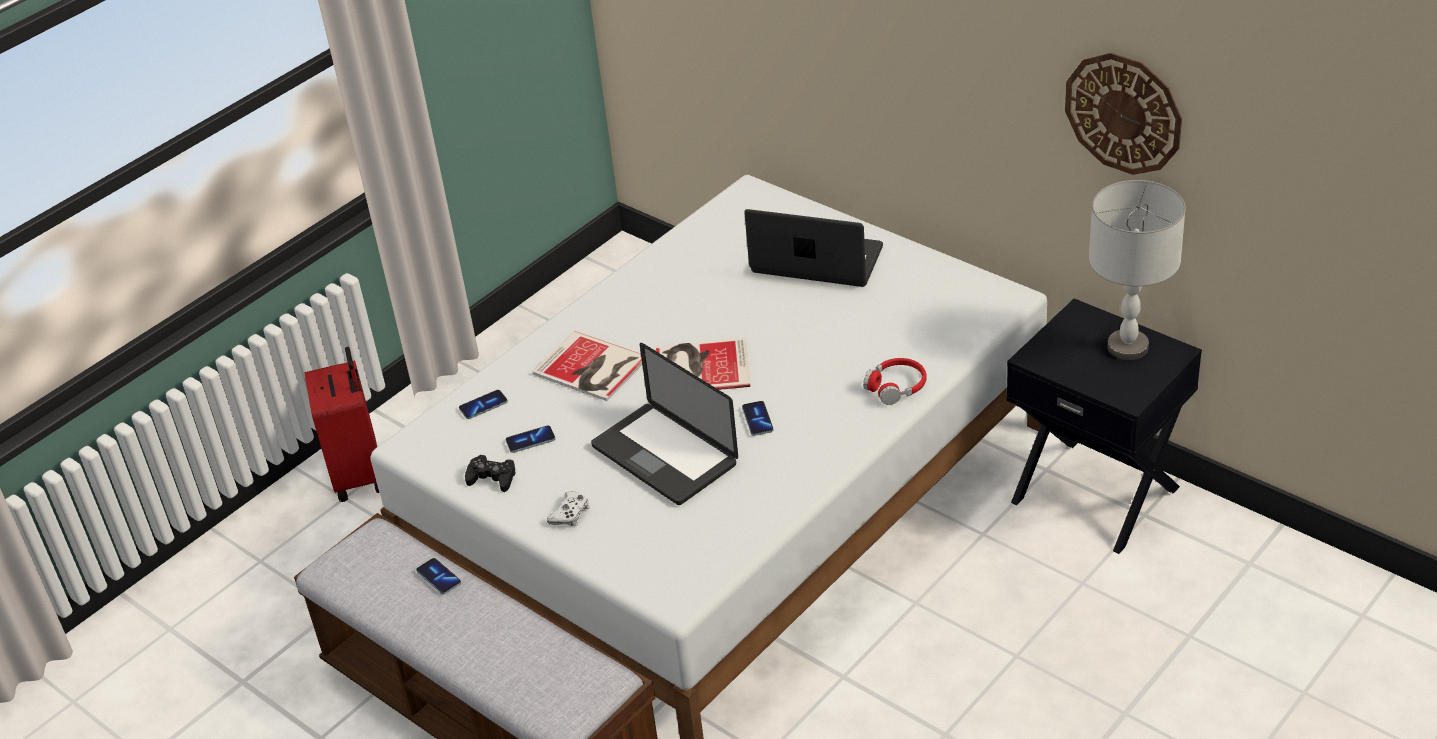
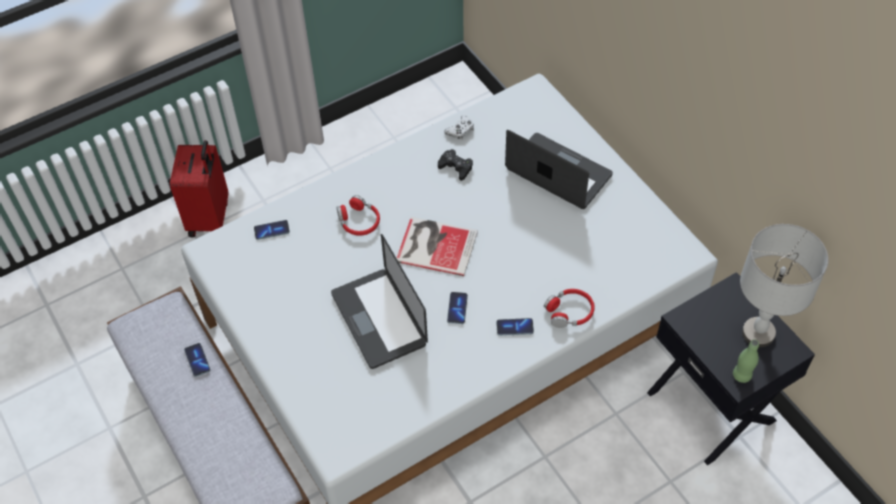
camera: 15 degrees right, 15 degrees up
black game controller [465,455,515,492] -> black game controller moved to [438,149,473,181]
phone [506,425,555,453] -> phone moved to [496,318,534,336]
book [533,331,642,401] -> red headphones [336,195,380,236]
white game controller [547,491,590,526] -> white game controller moved to [444,115,474,140]
wall clock [1065,53,1182,175] -> none
none -> green bottle [733,339,759,383]

